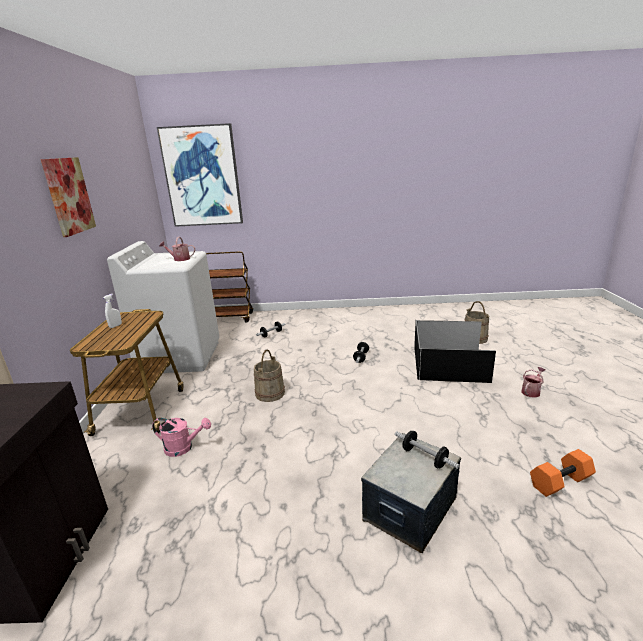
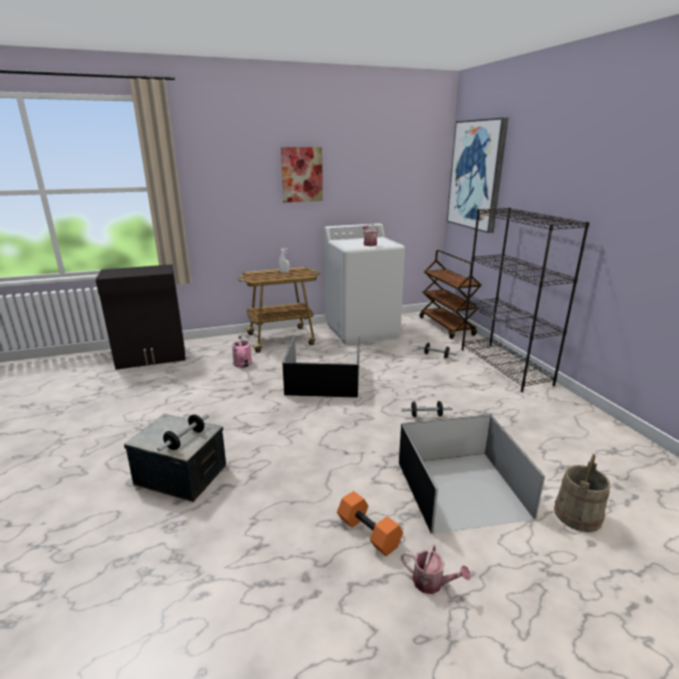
camera: 70 degrees right, 0 degrees up
beige bucket [254,350,285,402] -> black storage box [282,335,360,398]
orange dumbbell [530,449,596,497] -> orange dumbbell moved to [337,491,403,556]
none -> black bookcase [462,208,590,392]

